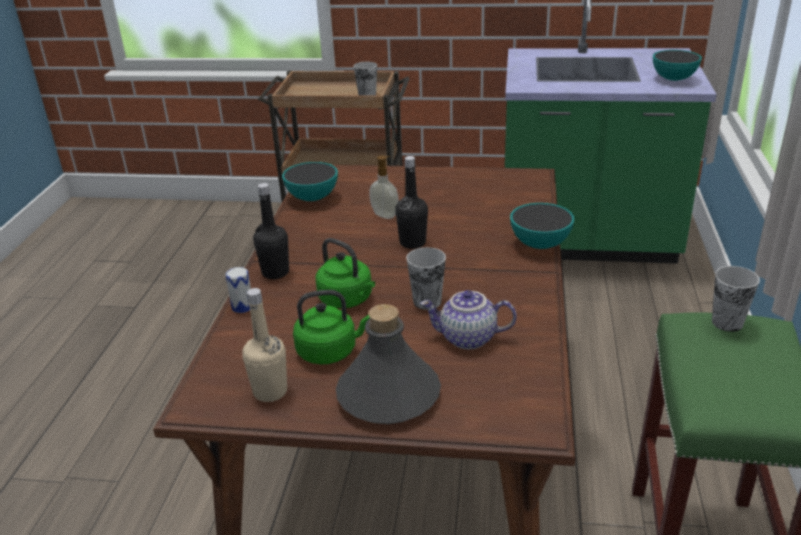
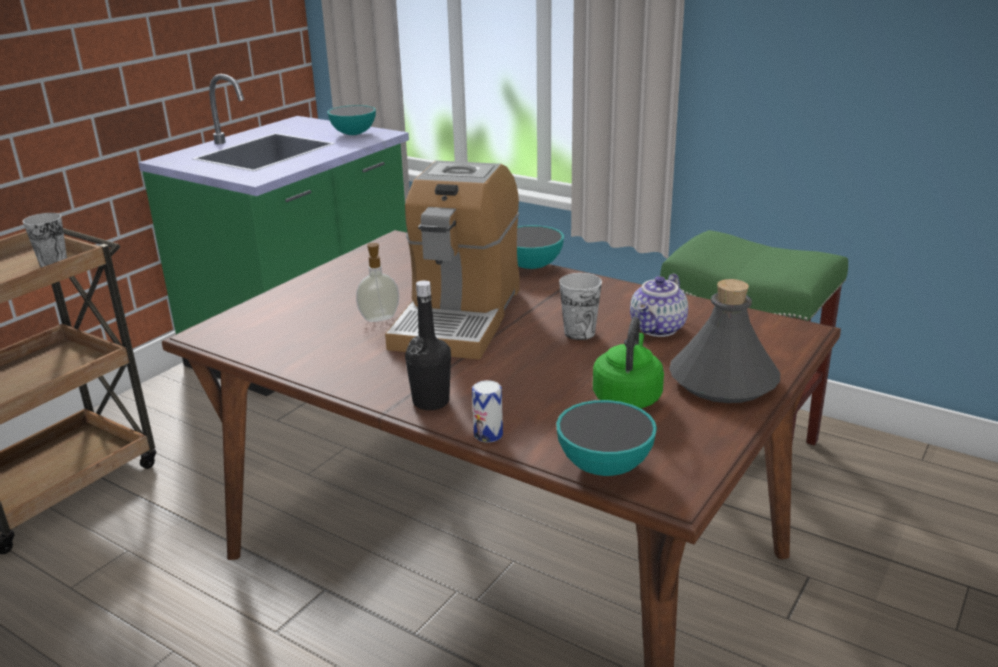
camera: 65 degrees left, 5 degrees down
beige bottle [242,288,287,402] -> none
bowl [282,162,338,201] -> bowl moved to [556,400,657,476]
green kettle [316,238,375,308] -> none
black bottle [395,156,428,249] -> coffee machine [385,161,520,360]
cup [712,266,760,332] -> none

